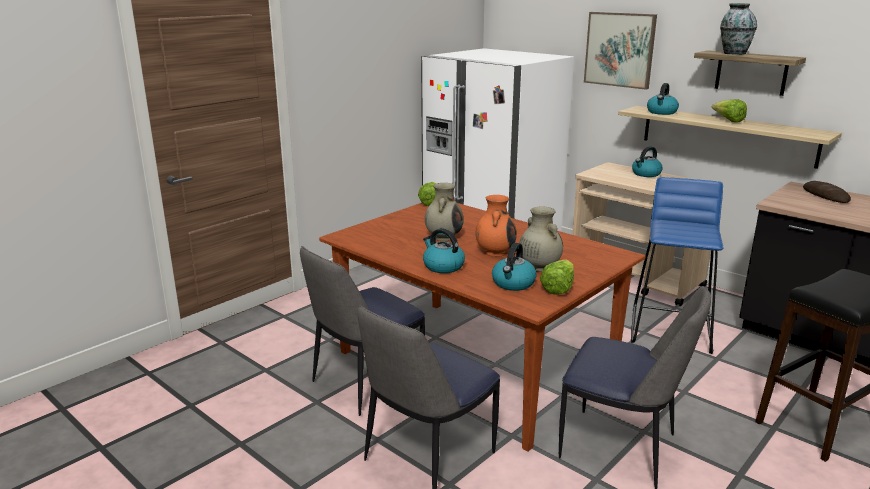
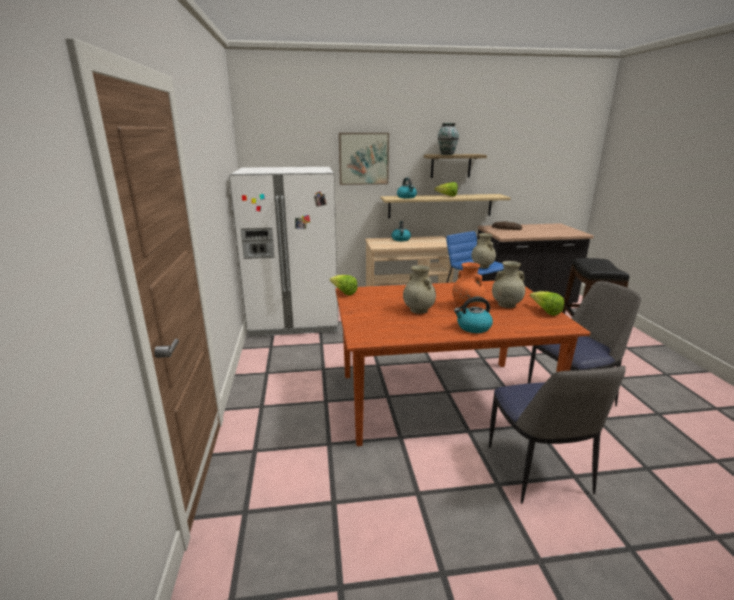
camera: 50 degrees left, 0 degrees up
chair [300,246,425,416] -> none
kettle [492,243,537,291] -> none
none -> beige vase [471,233,496,268]

